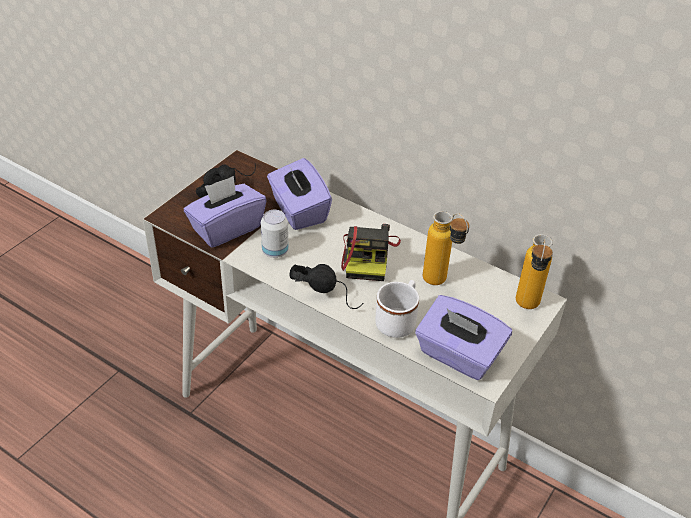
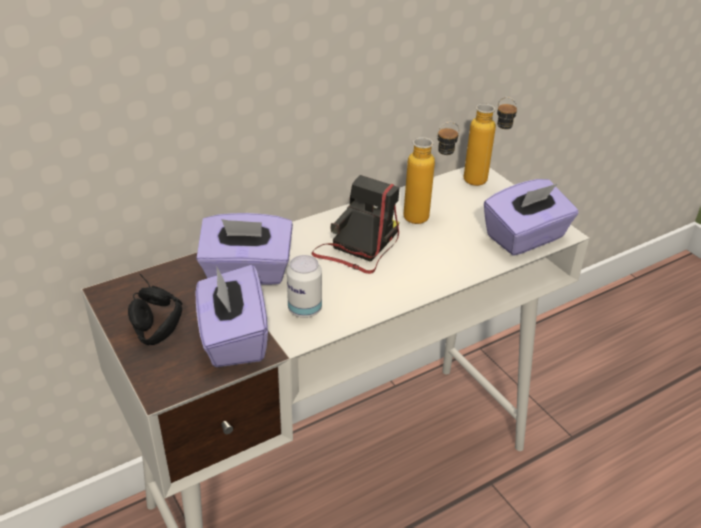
camera: 65 degrees left, 5 degrees down
black headphones [290,264,363,309] -> none
camera [341,224,401,281] -> camera turned 90 degrees counterclockwise [312,175,399,274]
white mug [376,280,419,338] -> none

